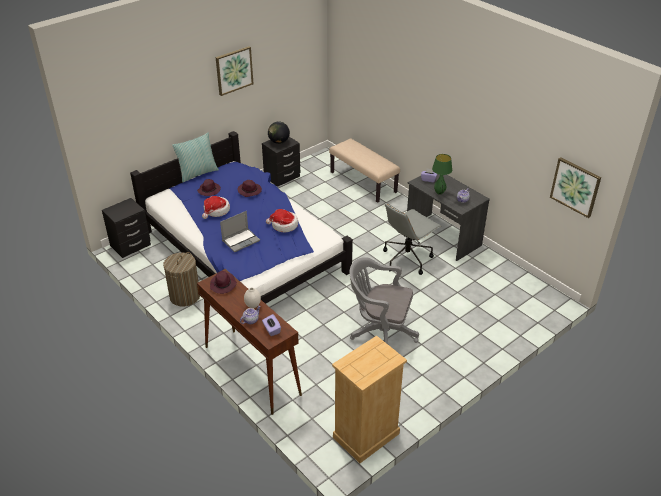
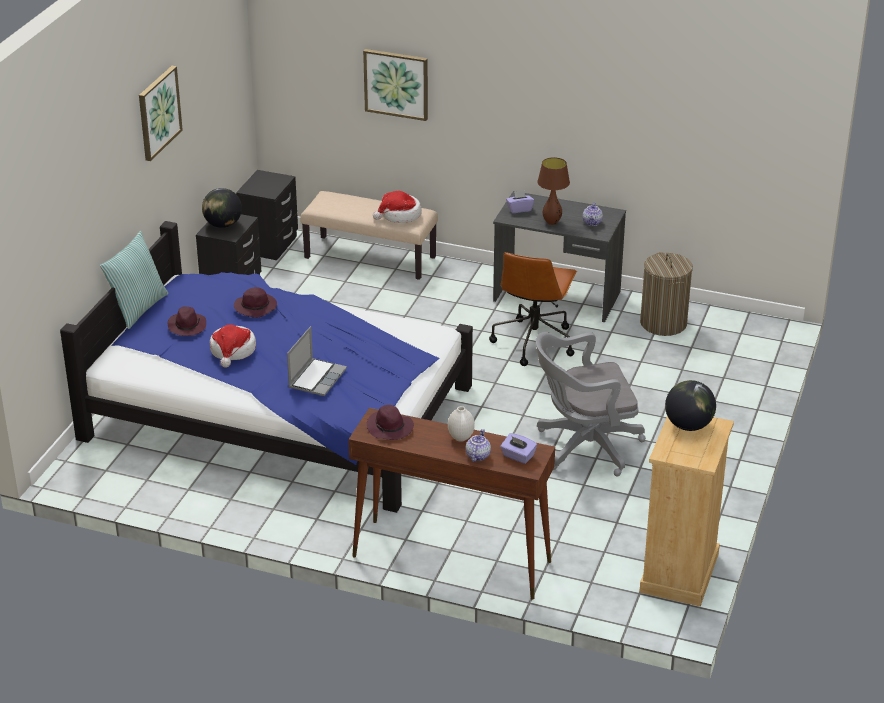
camera: 30 degrees left, 5 degrees down
black nightstand [102,198,151,258] -> black nightstand moved to [236,170,298,260]
laundry basket [163,252,200,307] -> laundry basket moved to [640,252,693,336]
hat [266,209,298,232] -> hat moved to [373,191,422,223]
grey office chair [383,202,441,275] -> brown office chair [489,252,577,366]
green table lamp [432,154,452,195] -> brown table lamp [537,157,570,225]
picture [550,157,601,218] -> picture moved to [363,49,428,121]
none -> globe [665,380,716,431]

